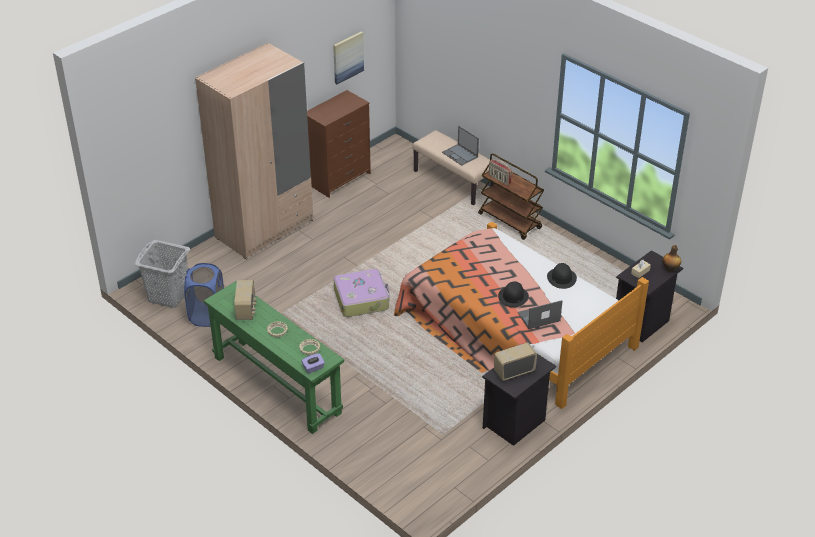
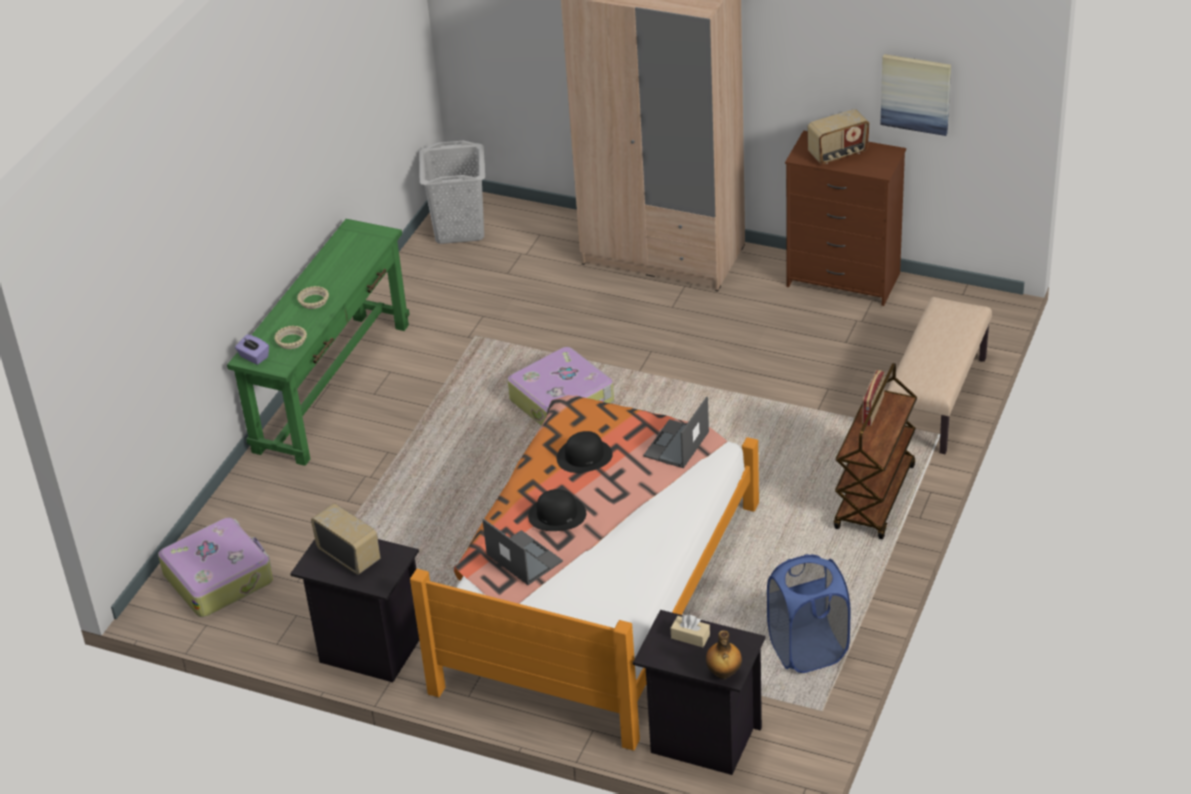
camera: 70 degrees right, 0 degrees up
blue laundry basket [184,263,224,327] -> blue laundry basket moved to [767,554,851,673]
radio [234,280,257,320] -> radio moved to [807,109,869,164]
laptop [442,126,479,166] -> laptop moved to [643,397,709,468]
black hat [547,263,577,289] -> black hat moved to [557,431,613,473]
none -> suitcase [158,518,273,617]

